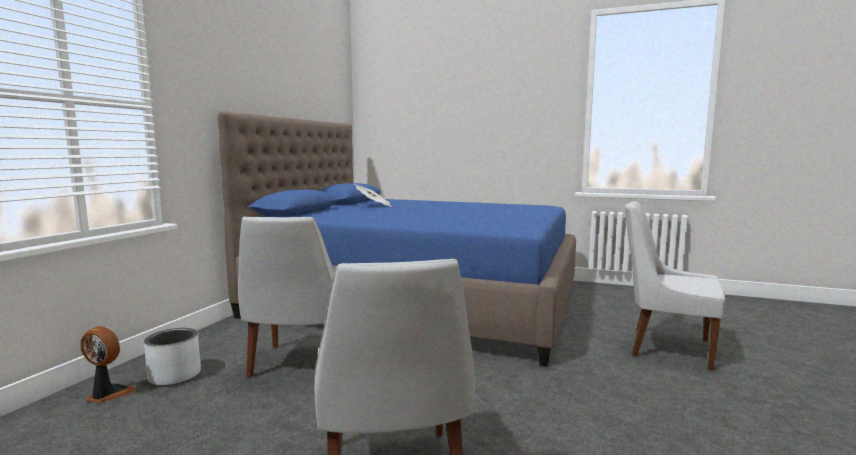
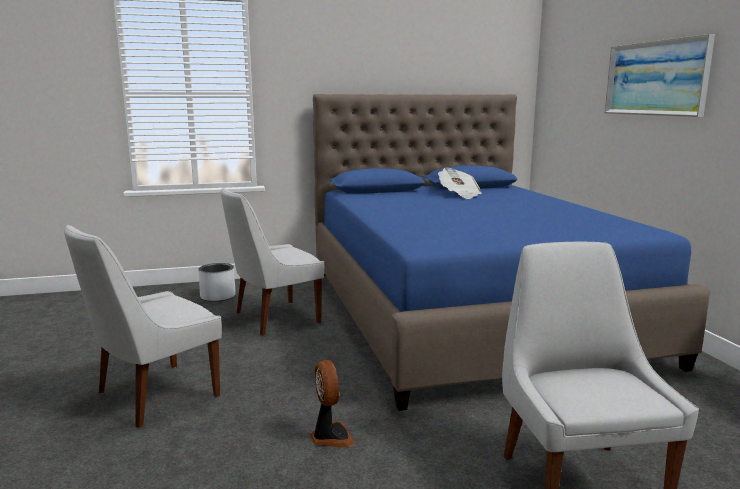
camera: 55 degrees right, 5 degrees up
fan [80,326,136,403] -> fan moved to [310,360,355,447]
none -> picture [605,34,715,117]

